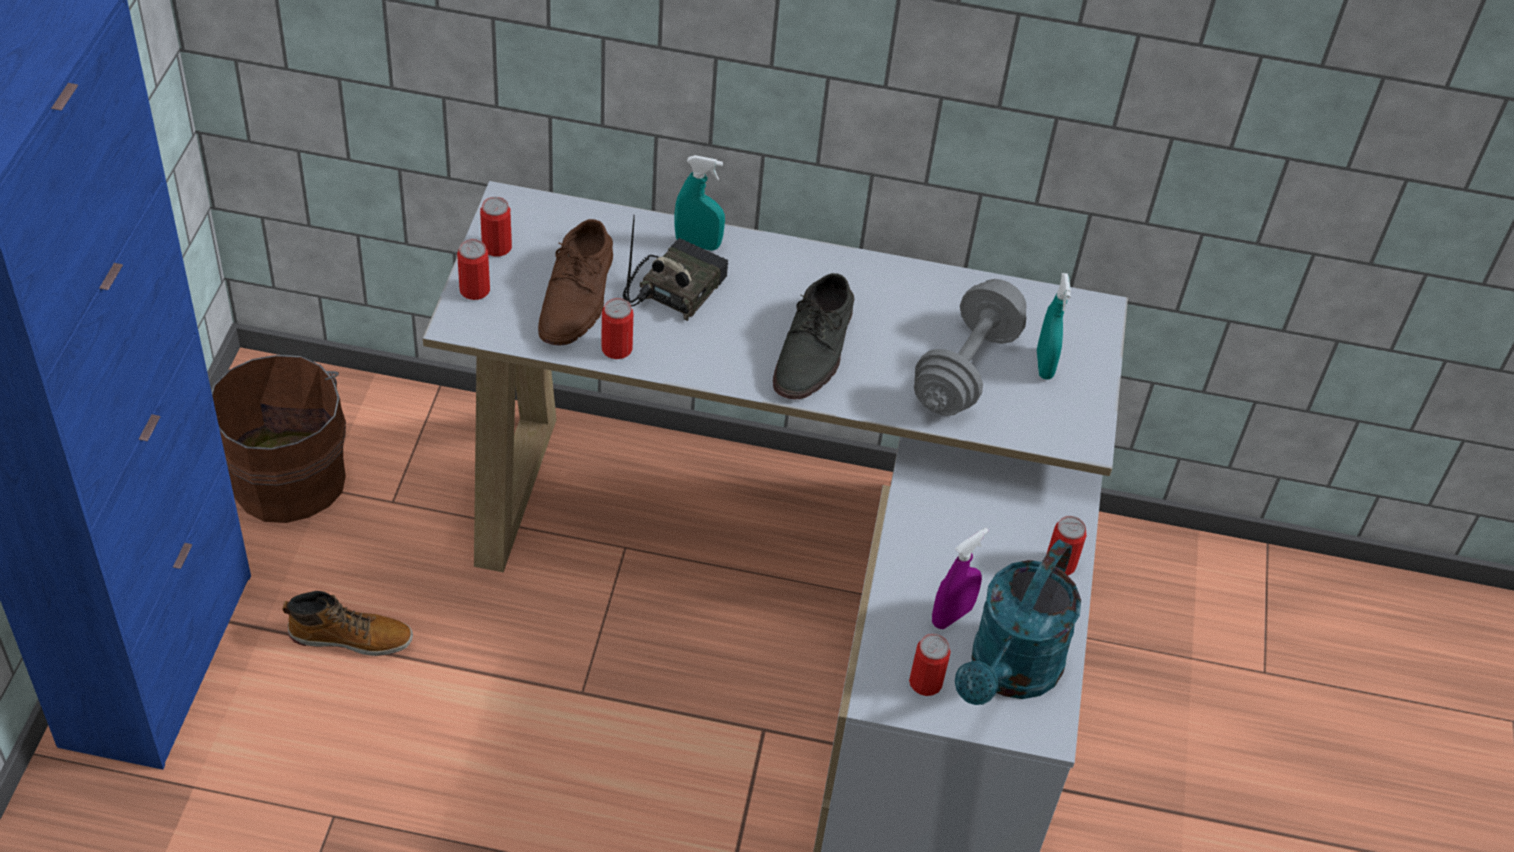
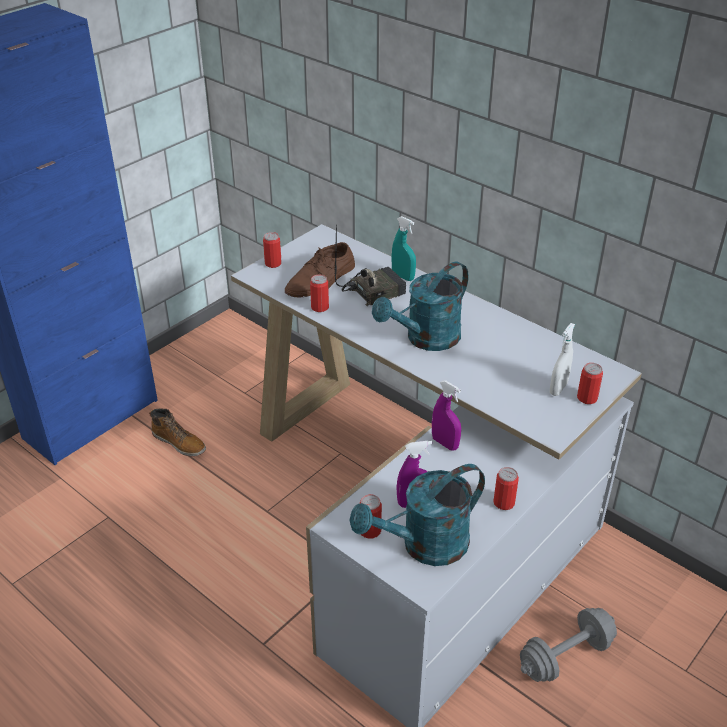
camera: 35 degrees right, 10 degrees down
brown bucket [211,355,346,523] -> none
can [480,197,512,257] -> can moved to [577,363,603,404]
grey shoe [773,273,854,399] -> turquoise watering can [372,261,469,351]
grey dumbbell [914,279,1027,416] -> grey dumbbell moved to [520,608,617,682]
turquoise spray bottle [1037,273,1071,380] -> white spray bottle [550,323,575,396]
none -> purple spray bottle [432,380,461,450]

